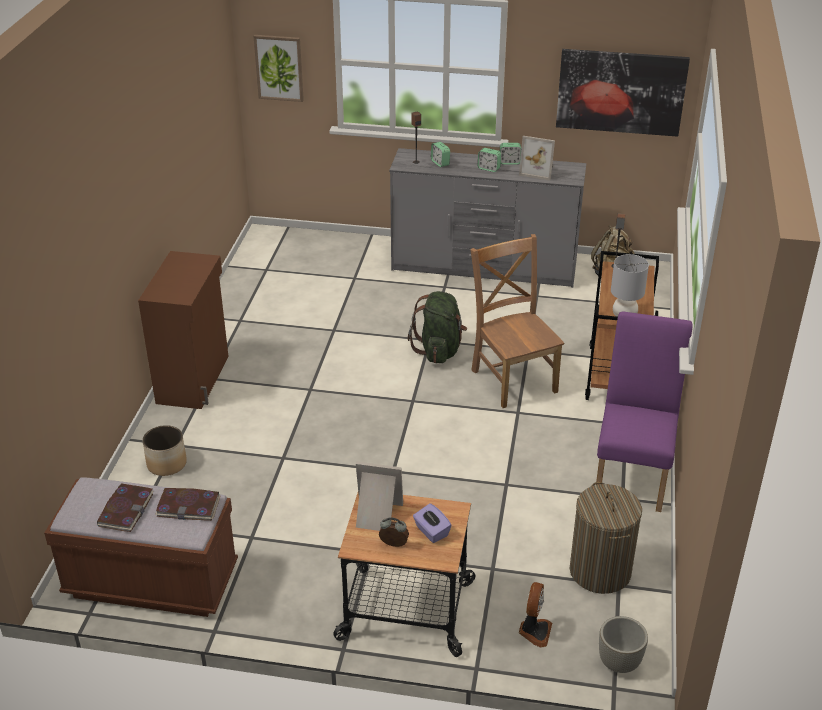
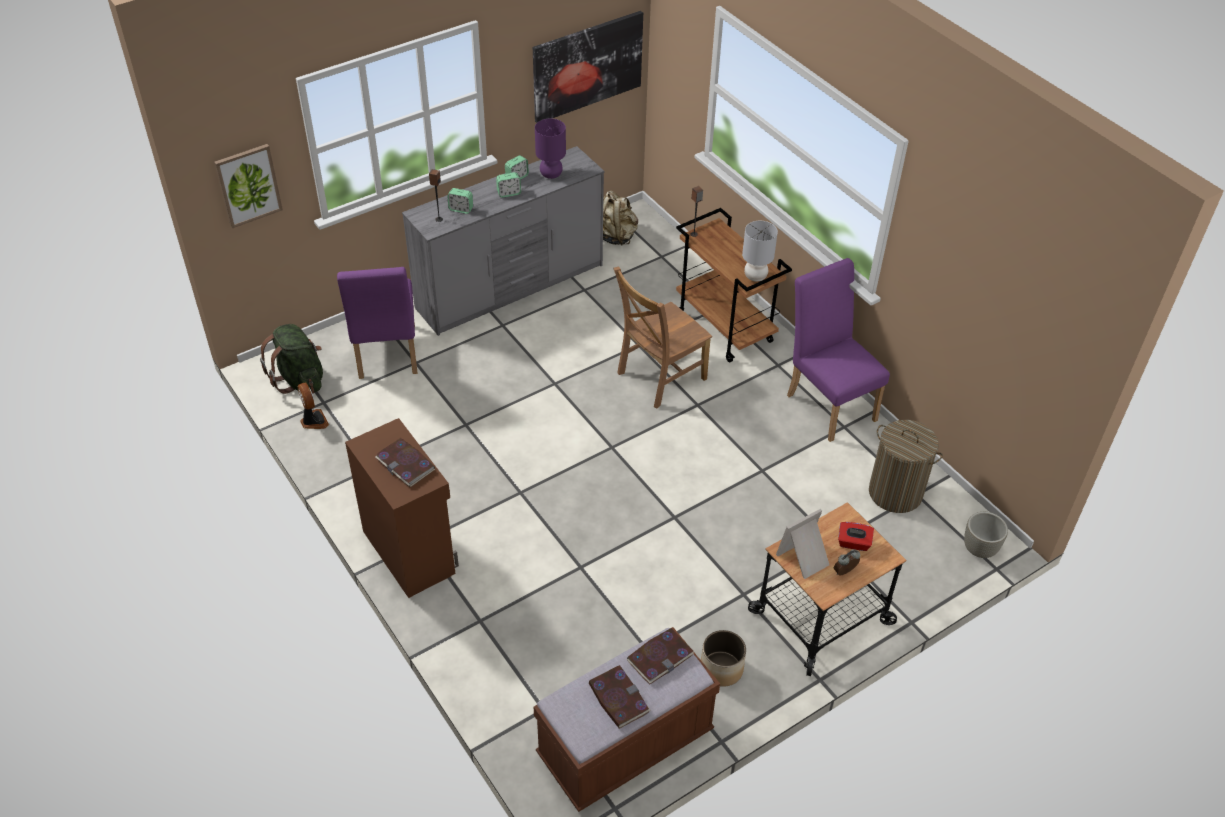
camera: 45 degrees left, 10 degrees up
planter [143,425,187,476] -> planter moved to [701,630,746,687]
green backpack [408,291,467,363] -> green backpack moved to [260,324,323,394]
purple tissue box [413,503,452,543] -> red tissue box [838,522,874,551]
brown chair [470,234,564,408] -> brown chair turned 60 degrees counterclockwise [614,266,712,408]
picture frame [519,136,555,181] -> purple table lamp [535,119,566,179]
fan [519,582,552,648] -> fan moved to [297,382,329,429]
none -> purple chair [337,267,418,379]
none -> book [375,438,435,487]

